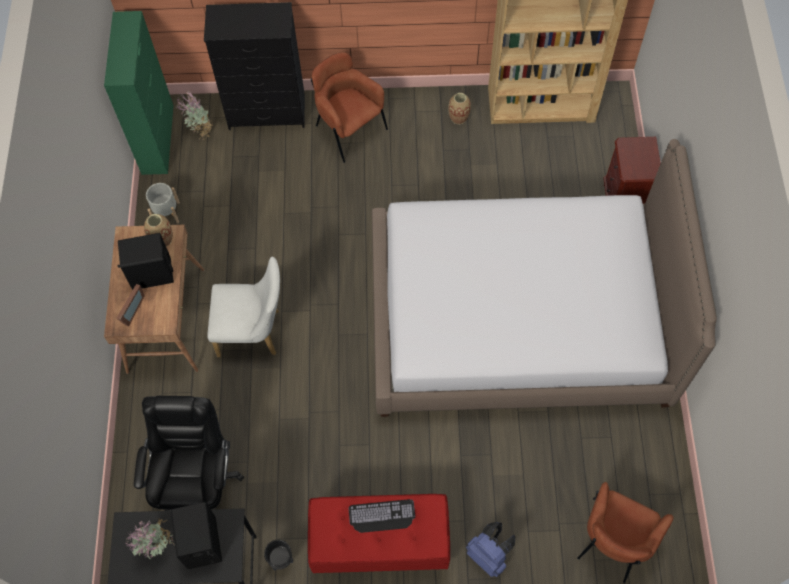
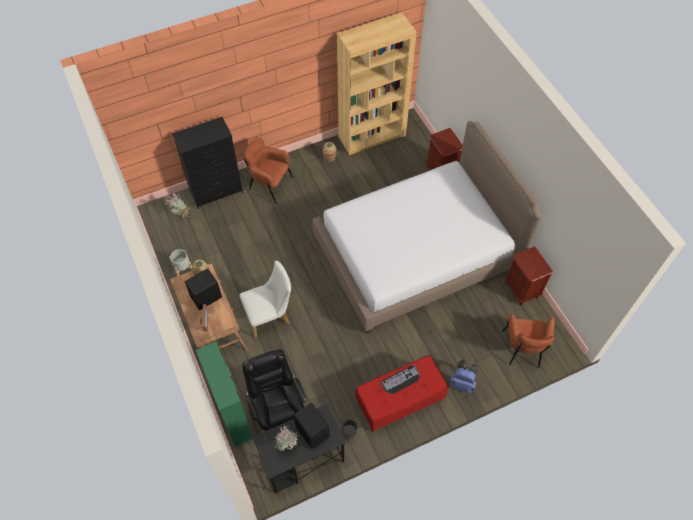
camera: 25 degrees left, 5 degrees down
green cabinet [104,11,174,175] -> green cabinet moved to [196,342,253,447]
none -> brown nightstand [505,246,553,306]

